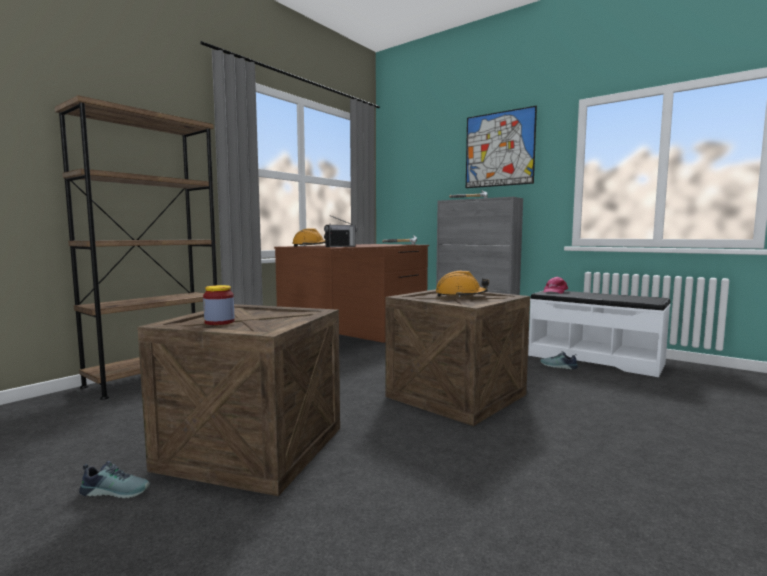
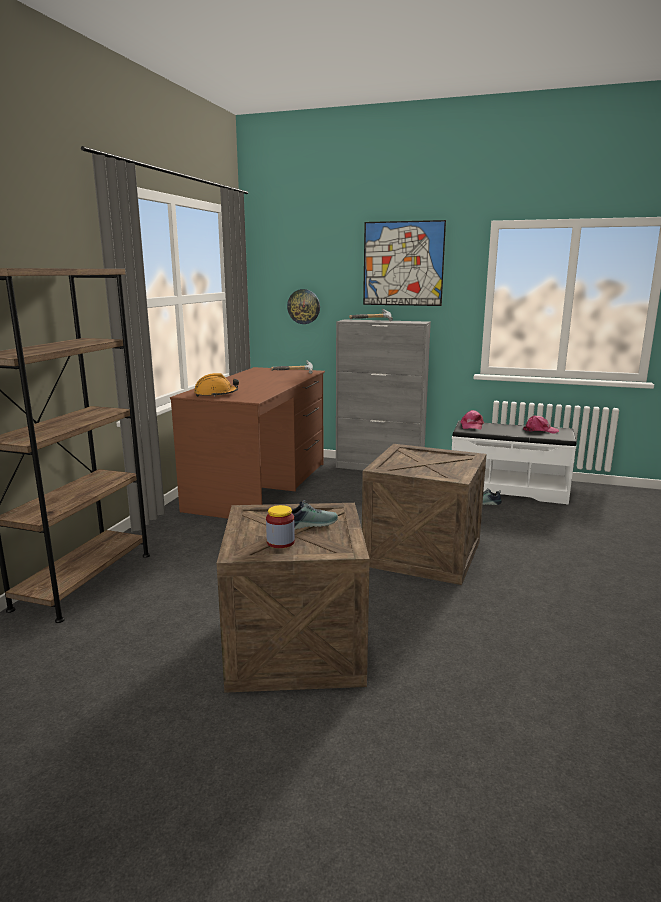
camera: 20 degrees left, 10 degrees up
shoe [79,461,151,498] -> shoe moved to [284,500,338,529]
radio [324,216,357,247] -> none
orange hard hat [436,271,489,297] -> none
none -> wall clock [287,289,320,324]
none -> pink cap [523,415,559,434]

